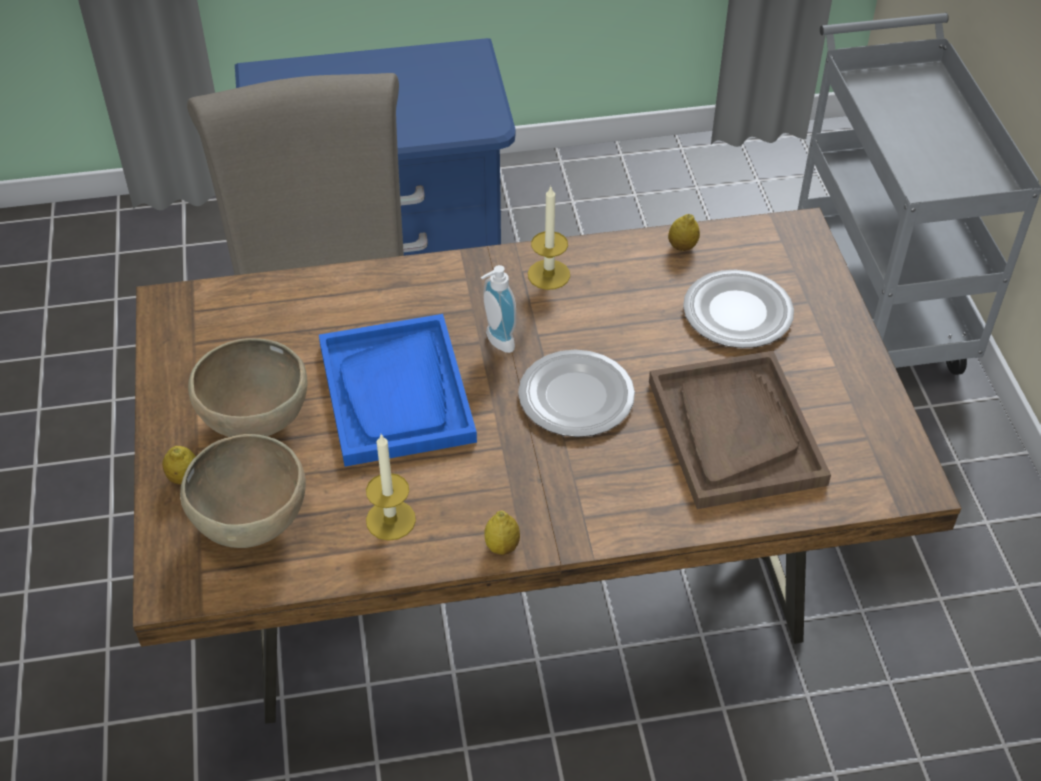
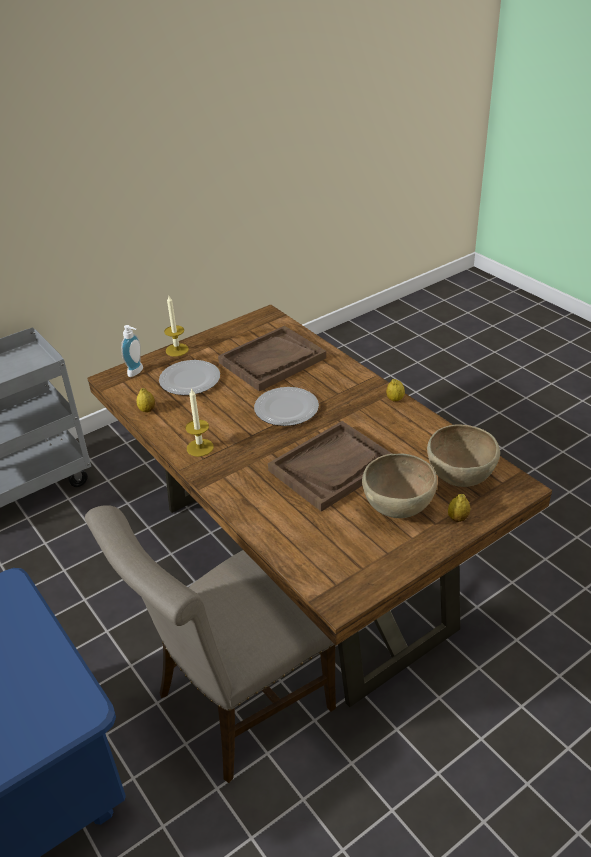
camera: 115 degrees left, 10 degrees down
blue tray [319,314,477,467] -> brown tray [268,421,392,512]
candle [366,434,416,541] -> candle moved to [164,296,189,357]
soap dispenser [481,265,516,353] -> soap dispenser moved to [121,325,143,377]

